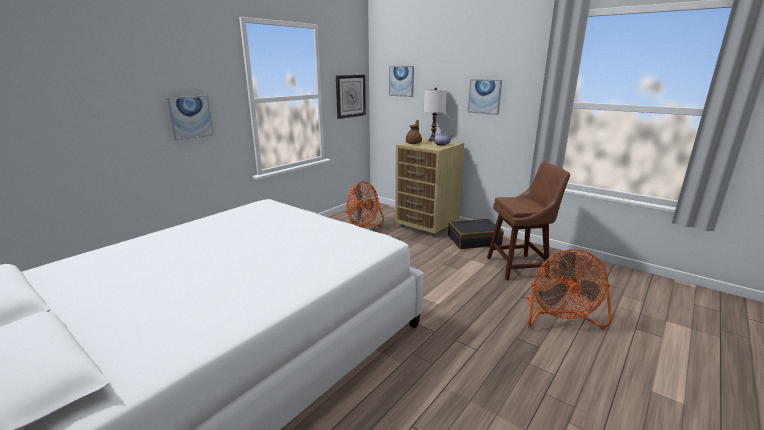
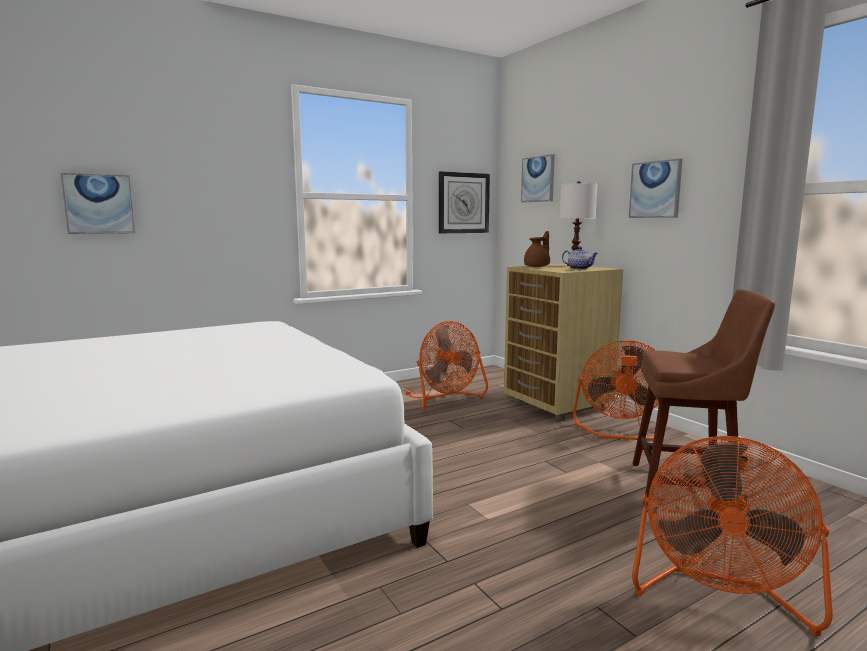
camera: 20 degrees right, 10 degrees down
picture [166,95,213,140] -> picture moved to [61,173,135,234]
black suitcase [448,219,504,249] -> orange fan [573,340,669,453]

